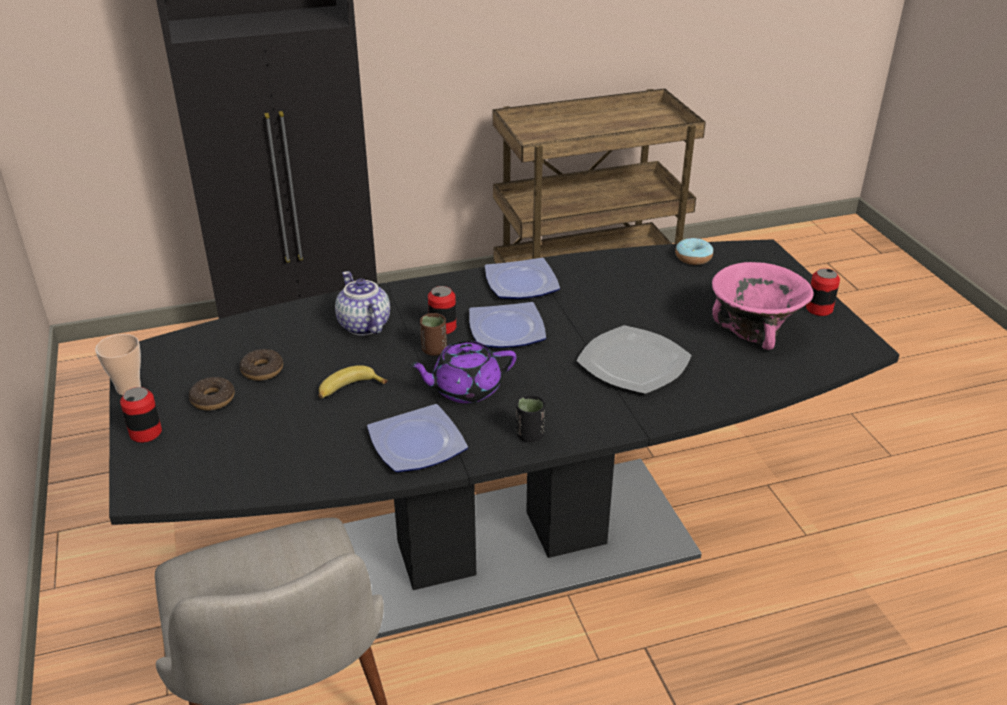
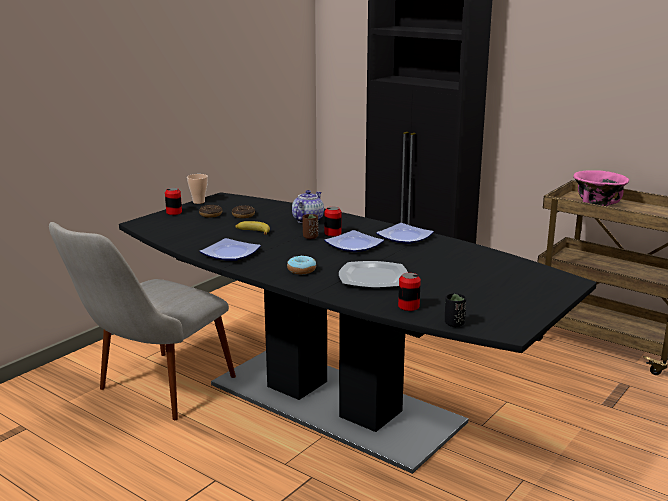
camera: 55 degrees right, 15 degrees down
purple teapot [408,341,516,403] -> none
black cup [516,395,545,442] -> black cup moved to [445,293,466,327]
donut [675,238,713,265] -> donut moved to [287,255,316,274]
pink bowl [712,262,814,350] -> pink bowl moved to [573,170,629,206]
can [806,268,840,316] -> can moved to [398,273,421,311]

